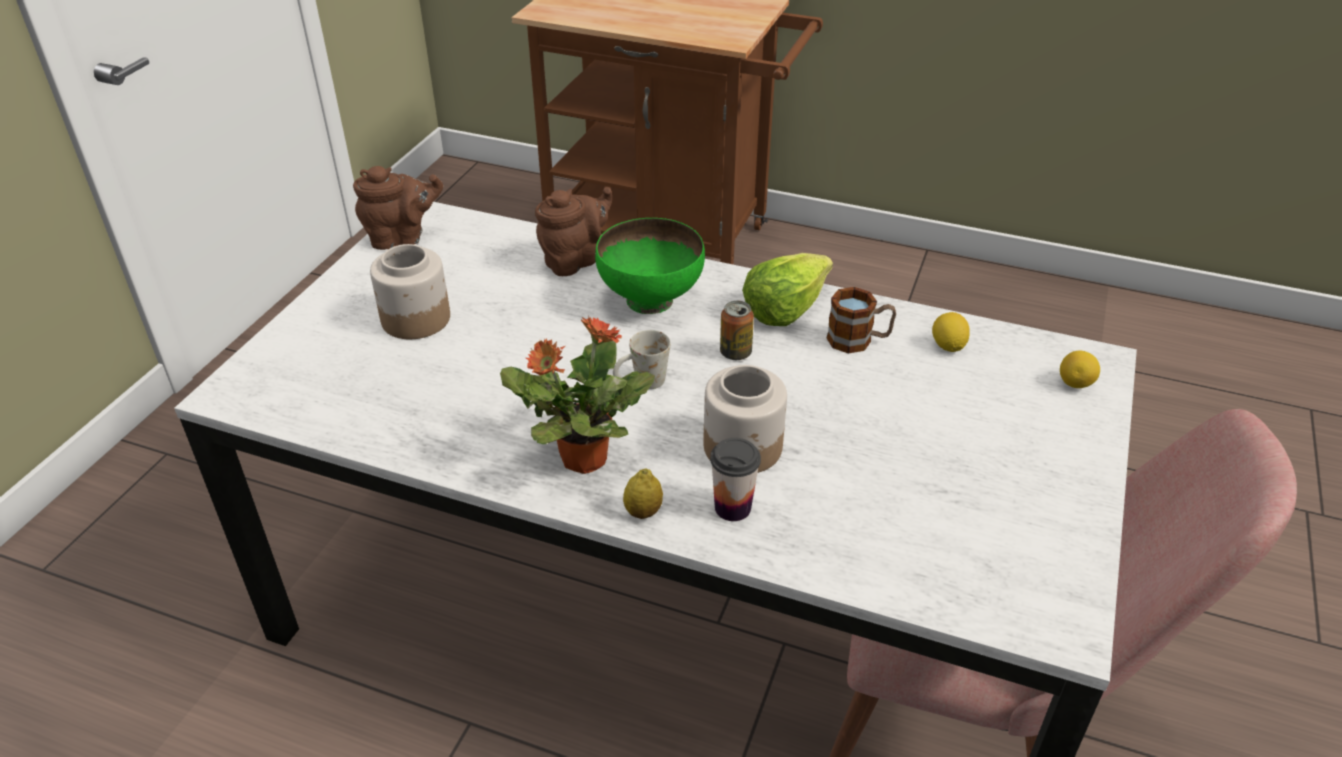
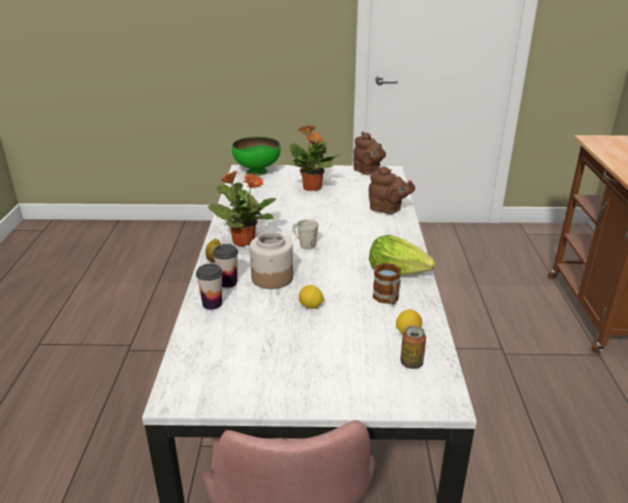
camera: 70 degrees right, 10 degrees down
jar [370,244,450,339] -> potted plant [289,125,341,191]
green bowl [595,218,705,314] -> green bowl moved to [232,136,281,176]
can [720,301,754,360] -> can moved to [400,326,426,369]
lemon [1060,350,1100,388] -> lemon moved to [299,285,324,309]
none -> cup [196,264,223,310]

